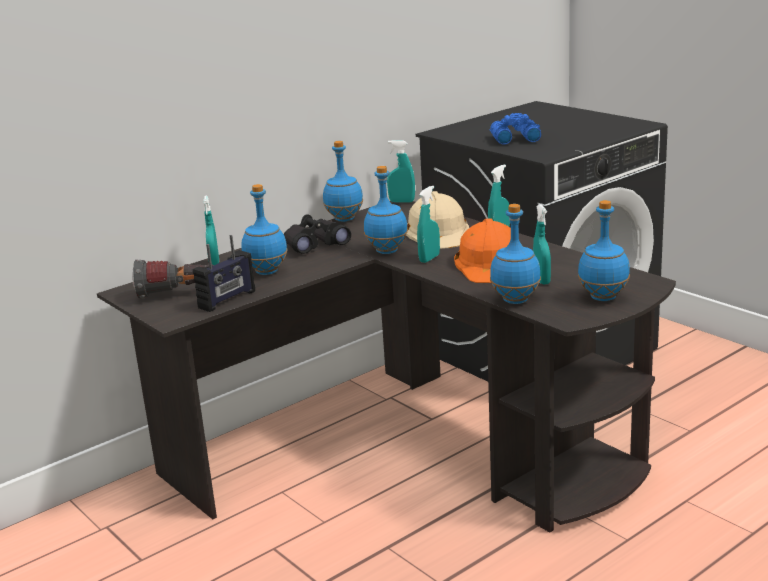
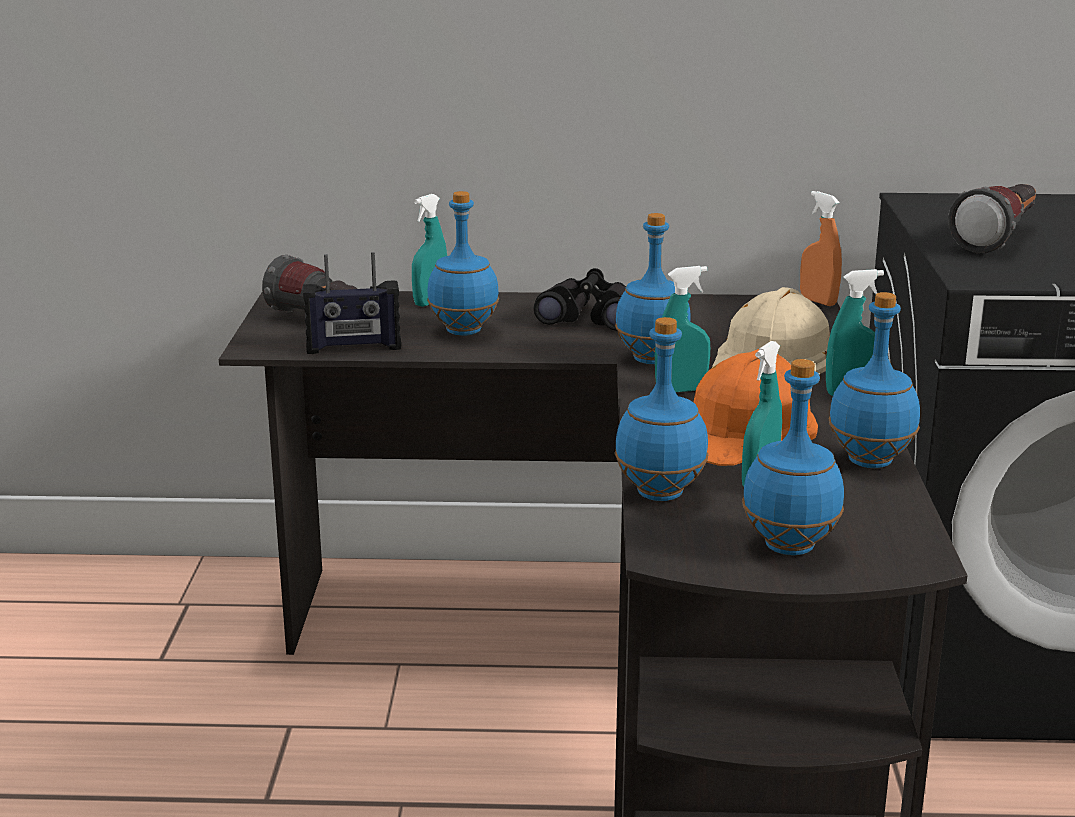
camera: 40 degrees right, 0 degrees up
blue bottle [323,141,363,222] -> blue bottle moved to [828,292,920,468]
turquoise spray bottle [387,140,415,203] -> orange spray bottle [800,191,842,306]
blue binoculars [490,113,541,145] -> flashlight [948,184,1036,254]

